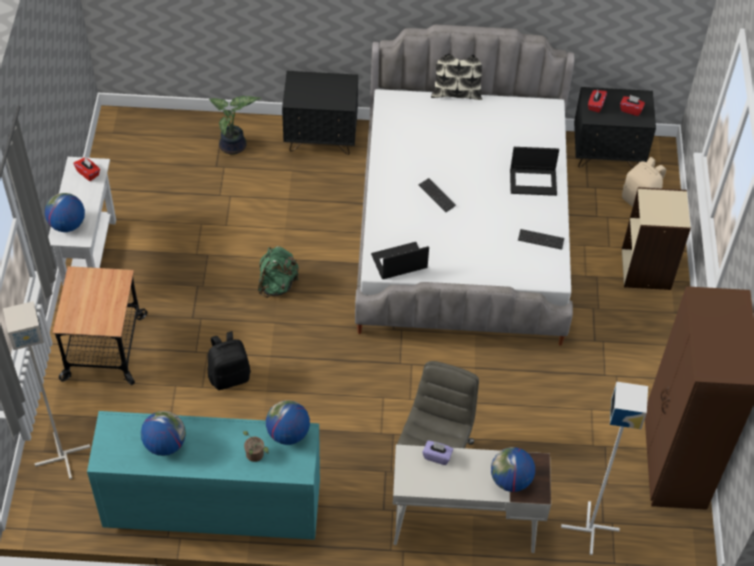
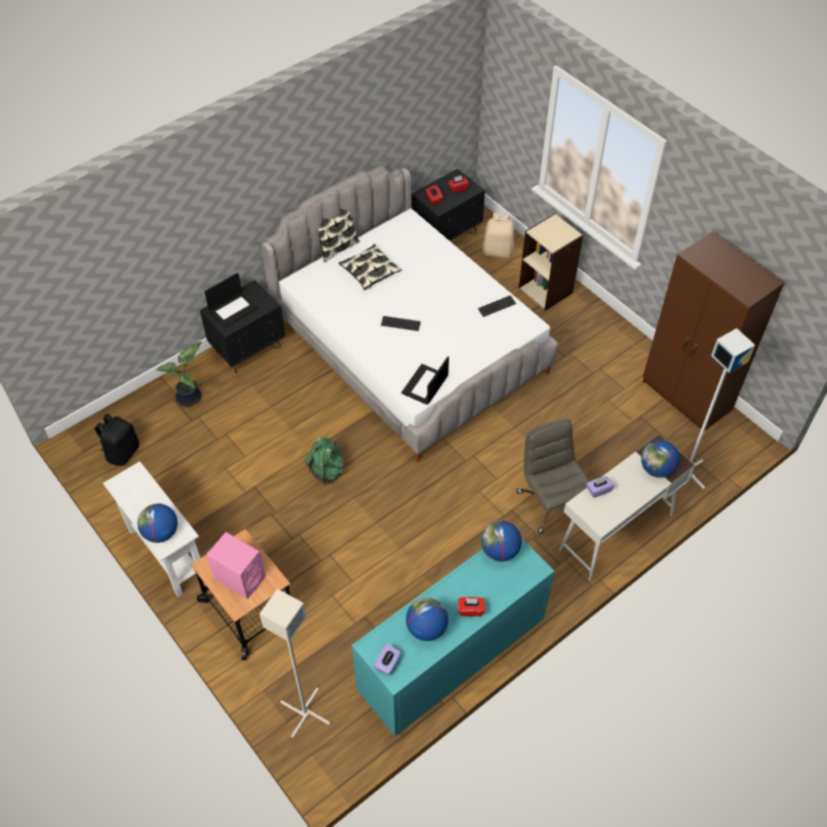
camera: 40 degrees left, 0 degrees up
red tissue box [74,157,100,181] -> red tissue box moved to [458,597,485,616]
black backpack [208,331,251,390] -> black backpack moved to [95,413,139,466]
potted plant [243,431,269,462] -> none
laptop [510,147,559,196] -> laptop moved to [204,273,258,328]
none -> pink speaker [207,532,266,599]
none -> pillow [338,244,402,290]
none -> purple tissue box [374,643,401,675]

